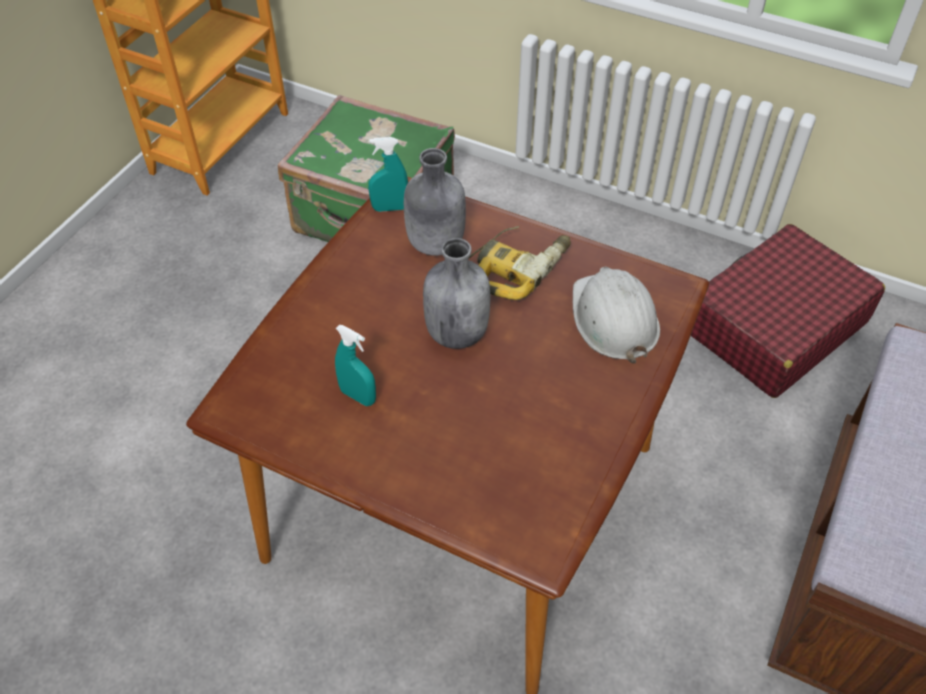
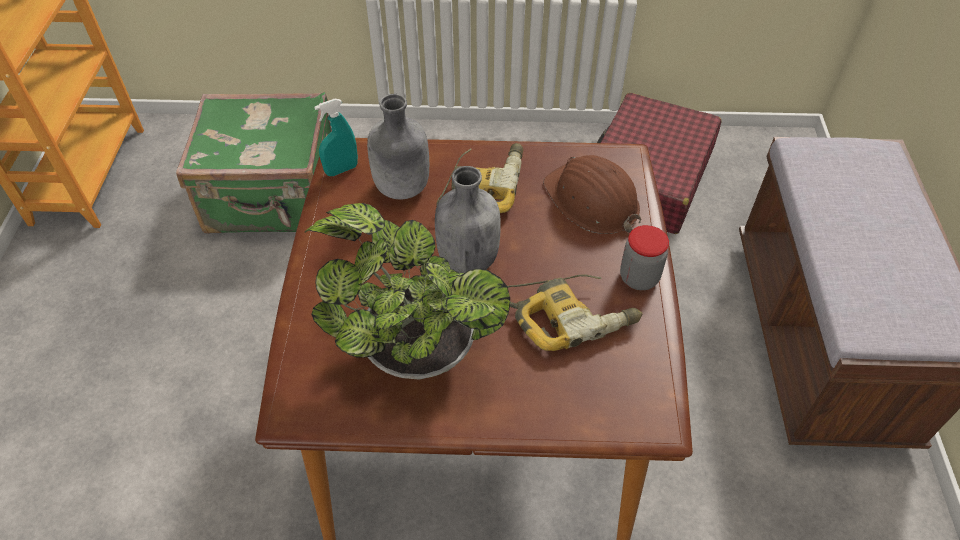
camera: 25 degrees left, 0 degrees up
turquoise spray bottle [335,325,376,406] -> potted plant [305,203,510,380]
white hard hat [573,267,660,363] -> brown hard hat [543,155,641,234]
none -> power drill [508,274,643,351]
none -> jar [620,225,669,290]

